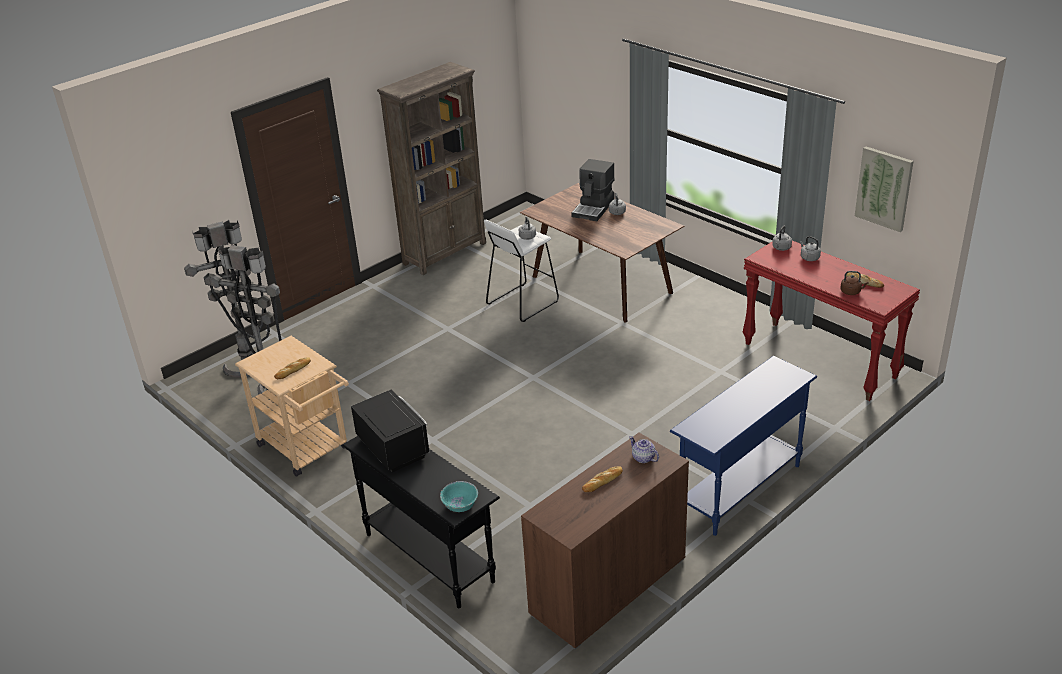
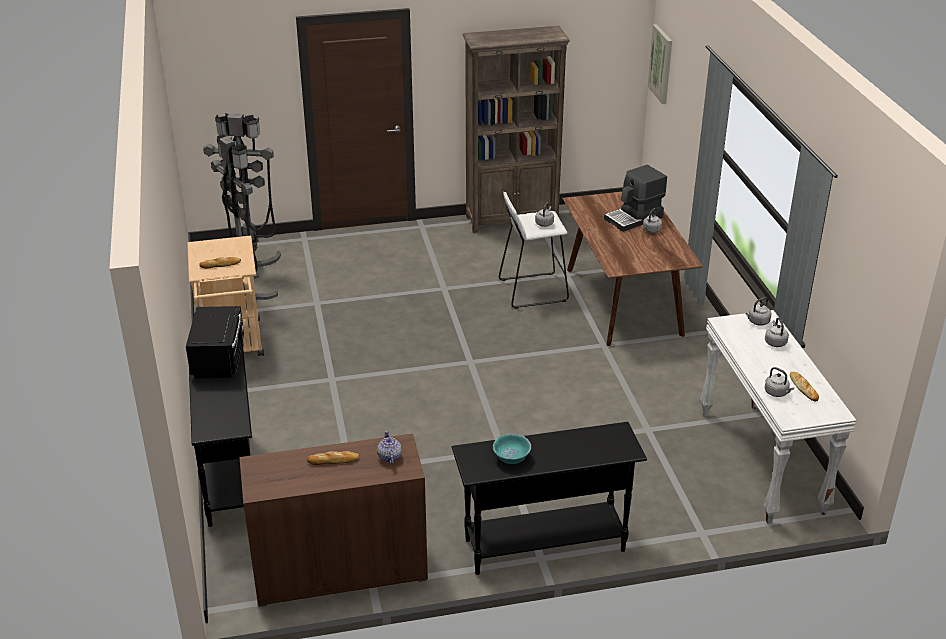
camera: 30 degrees right, 0 degrees up
turquoise bowl [440,481,478,512] -> turquoise bowl moved to [493,433,531,464]
blue console table [670,356,817,536] -> black console table [452,422,647,575]
red console table [743,241,920,401] -> white console table [700,310,857,524]
brown kettle [840,271,869,295] -> grey kettle [765,367,794,397]
picture [855,147,914,232] -> picture moved to [648,24,672,104]

